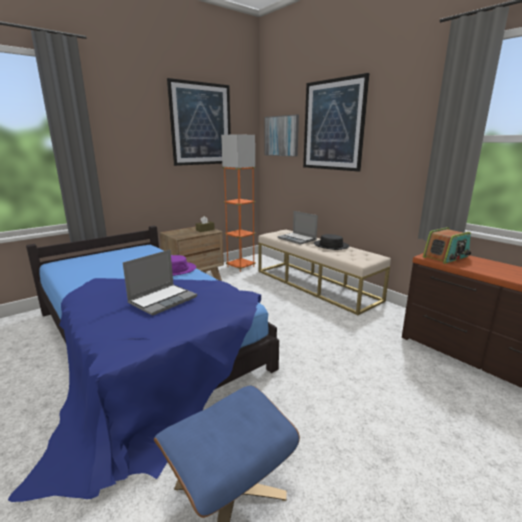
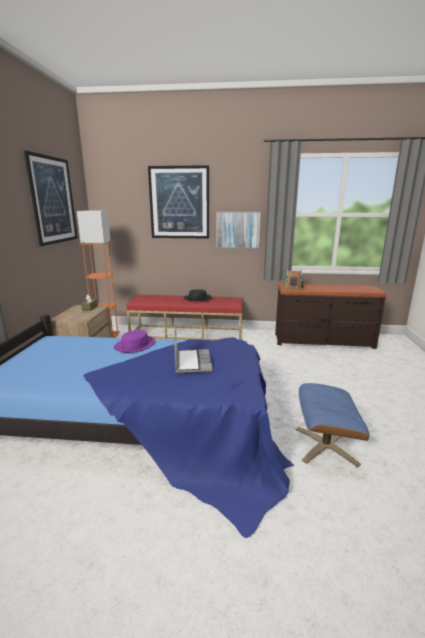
camera: 45 degrees left, 0 degrees up
beige bench [258,230,391,315] -> red bench [126,295,243,341]
picture [264,114,299,157] -> picture moved to [216,212,261,249]
laptop [278,211,318,245] -> none

